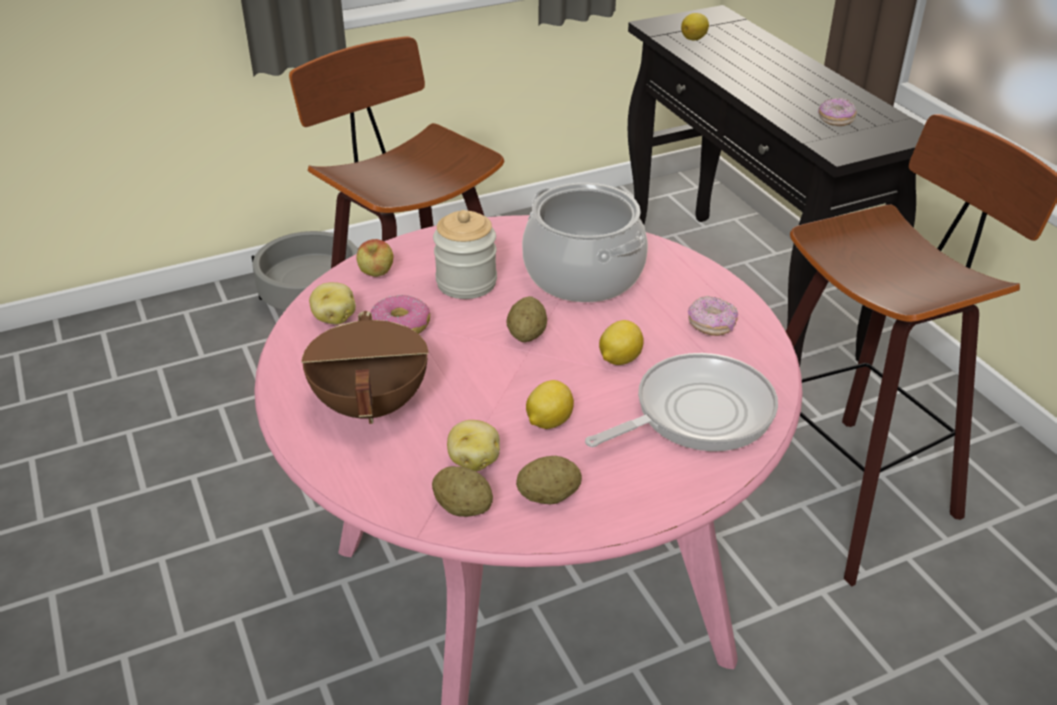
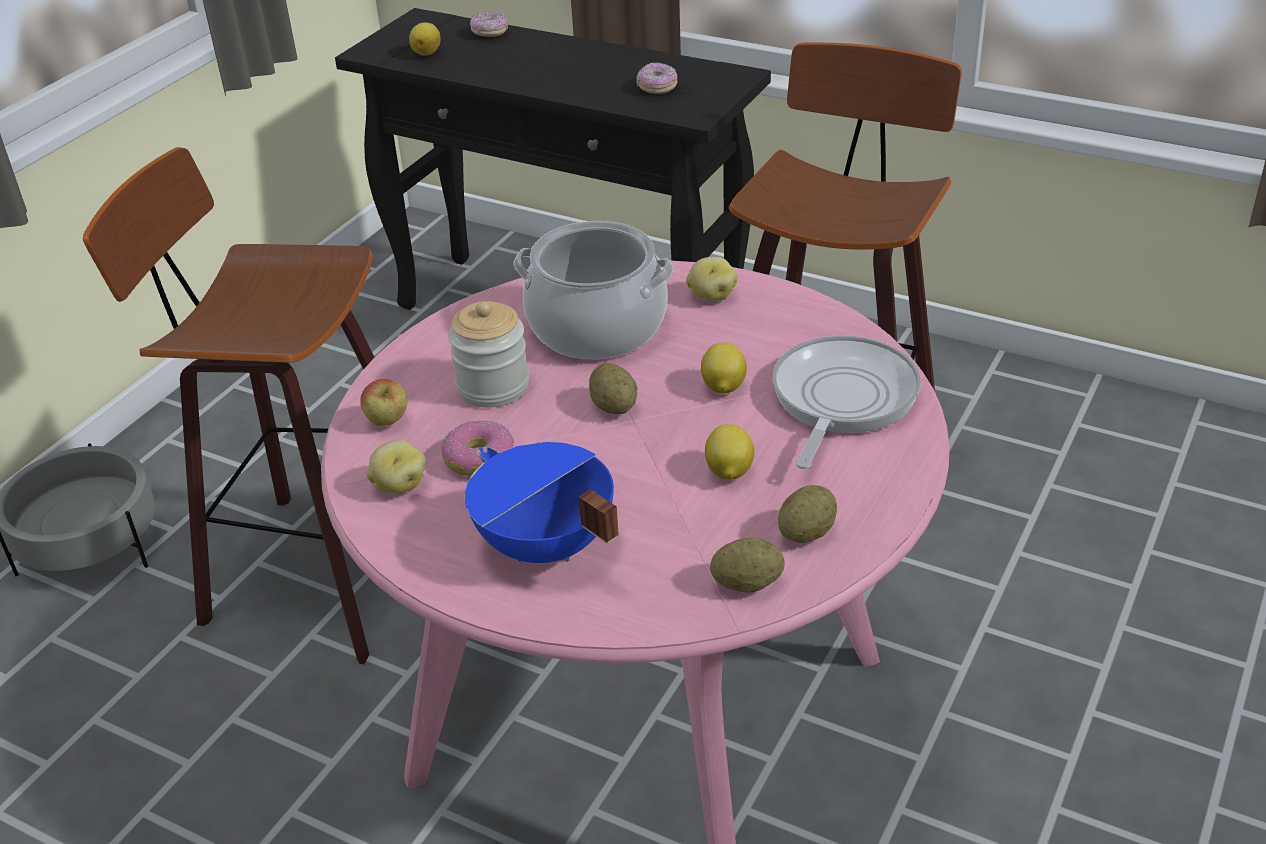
camera: 35 degrees left, 0 degrees up
brown cooking pot [301,311,429,424] -> blue cooking pot [465,442,619,563]
potato [447,420,500,471] -> potato moved to [686,257,738,301]
donut [688,296,738,336] -> donut moved to [470,12,508,37]

